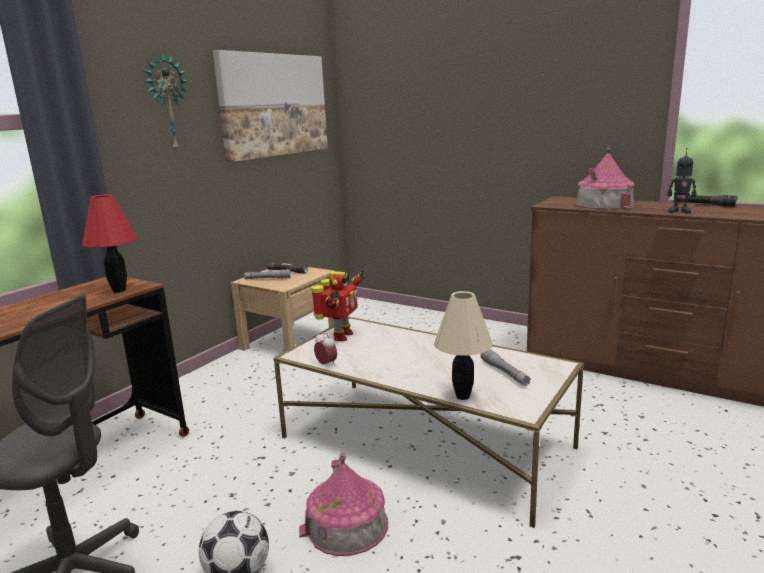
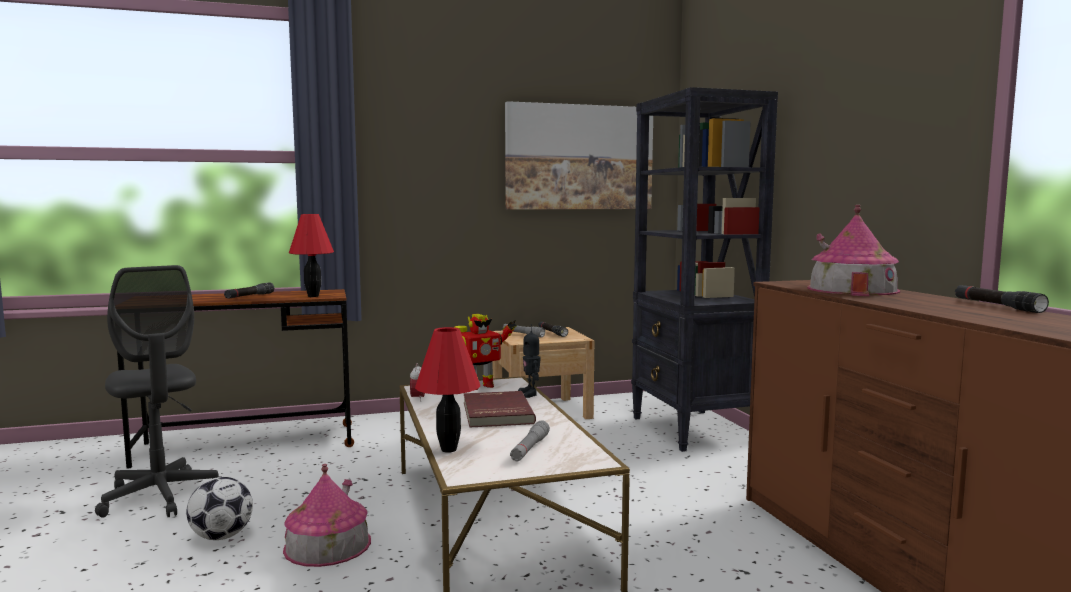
camera: 40 degrees right, 10 degrees down
wall clock [144,52,188,152] -> none
beige table lamp [434,291,492,400] -> red table lamp [415,327,480,453]
toy robot [667,148,696,214] -> toy robot moved to [518,324,540,398]
none -> black flashlight [224,282,274,299]
none -> red book [464,391,536,427]
none -> black bookcase [631,87,778,452]

